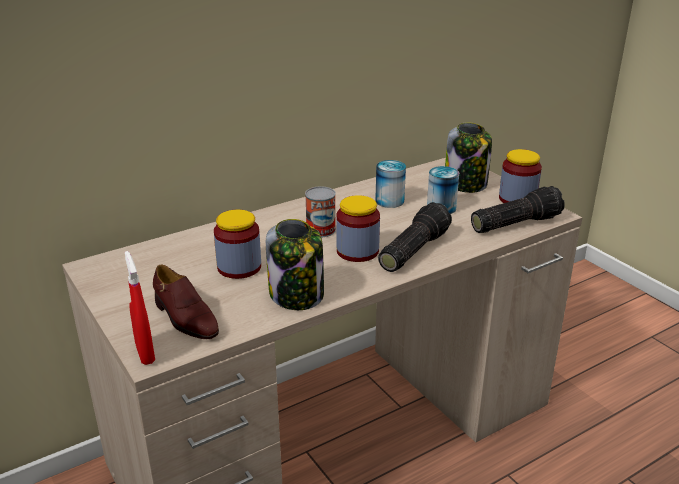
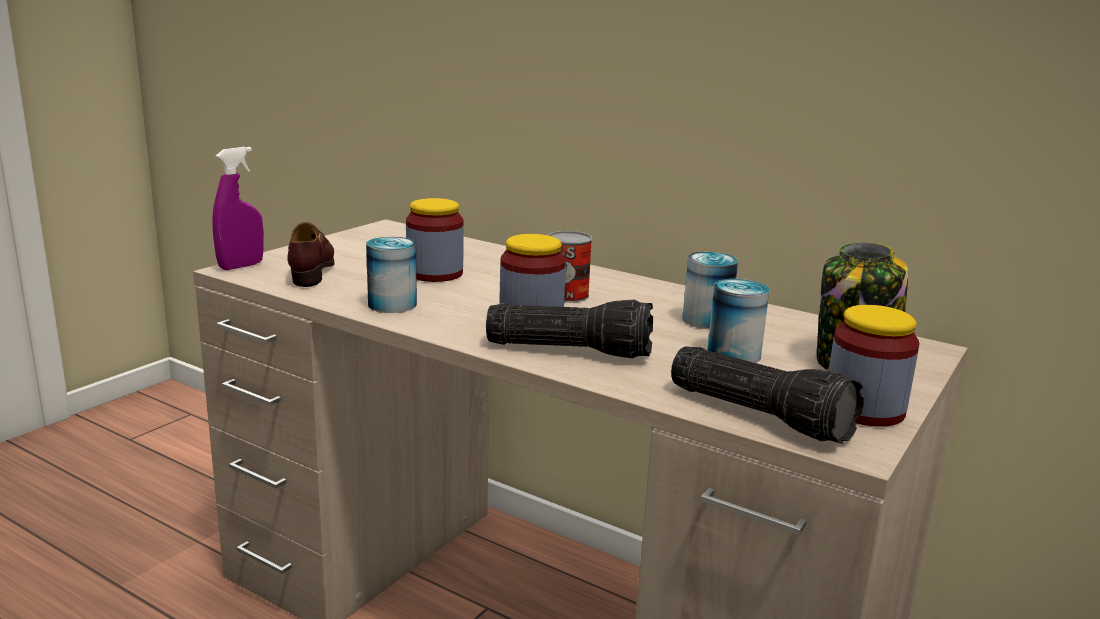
camera: 65 degrees right, 10 degrees down
red spray bottle [125,251,155,365] -> purple spray bottle [212,147,264,270]
brown shoe [153,265,219,339] -> brown shoe turned 150 degrees clockwise [287,222,335,287]
jar [266,219,324,310] -> can [366,237,417,313]

